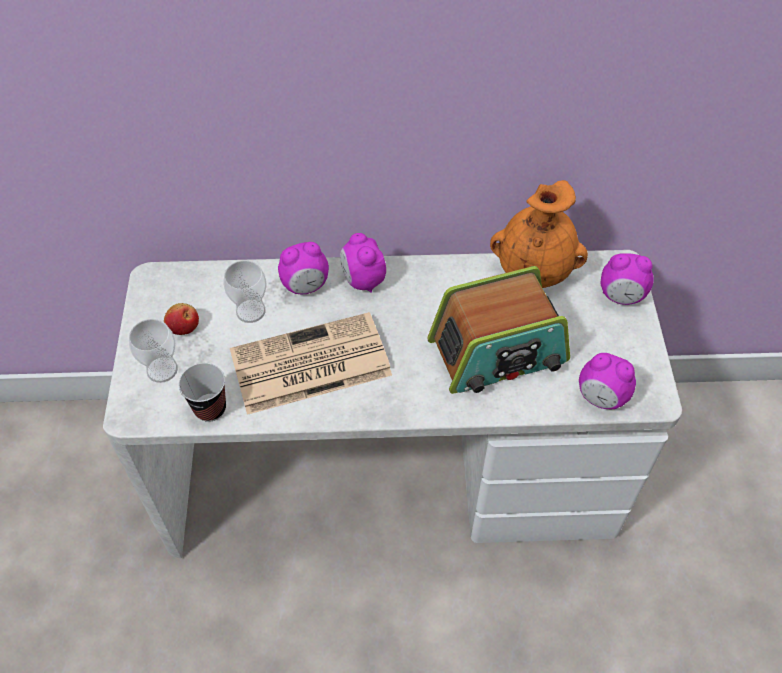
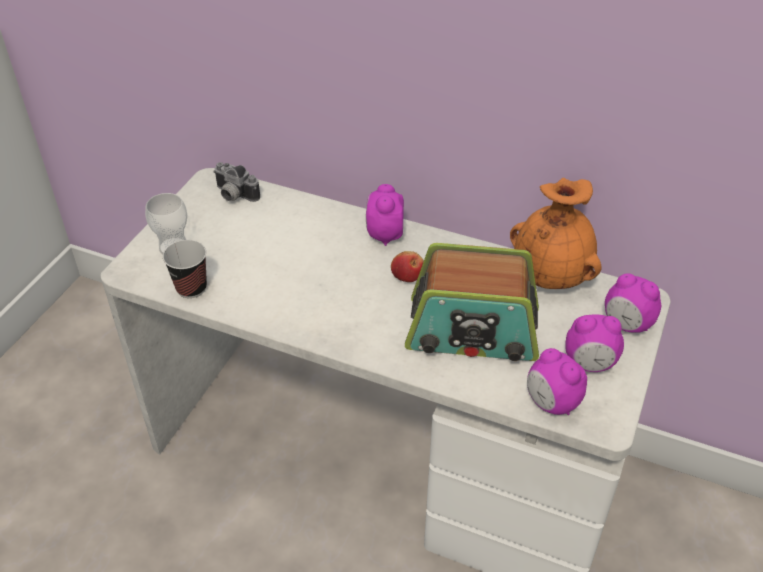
camera: 25 degrees right, 10 degrees down
apple [164,303,199,335] -> apple moved to [391,251,424,282]
cup [223,260,267,323] -> none
newspaper [230,312,392,415] -> none
alarm clock [278,242,329,294] -> alarm clock moved to [565,315,624,372]
none -> camera [213,162,260,202]

